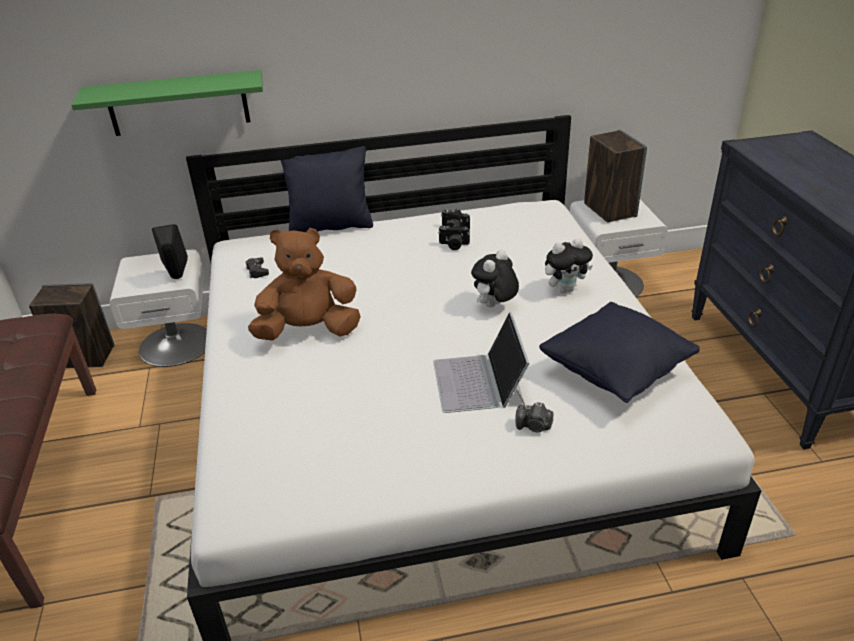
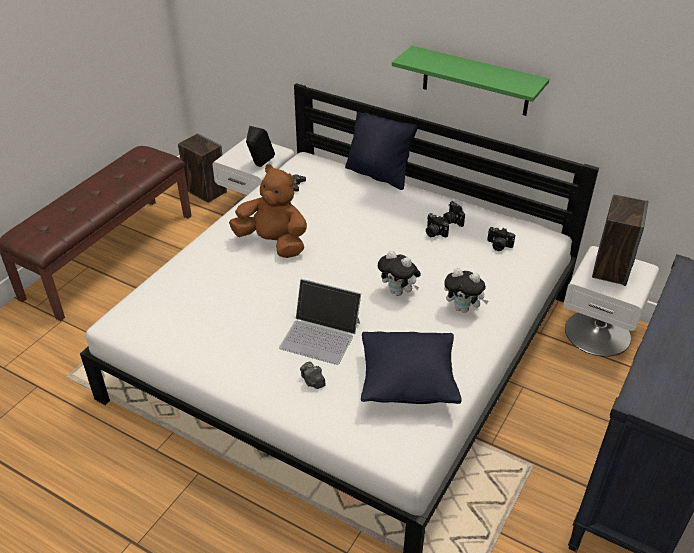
camera: 40 degrees right, 5 degrees up
green shelf [71,70,263,136] -> green shelf moved to [392,46,549,116]
laptop [433,312,530,413] -> laptop turned 105 degrees counterclockwise [279,279,361,365]
plush toy [471,250,519,307] -> plush toy turned 135 degrees counterclockwise [378,250,421,296]
none -> camera [487,227,515,251]

